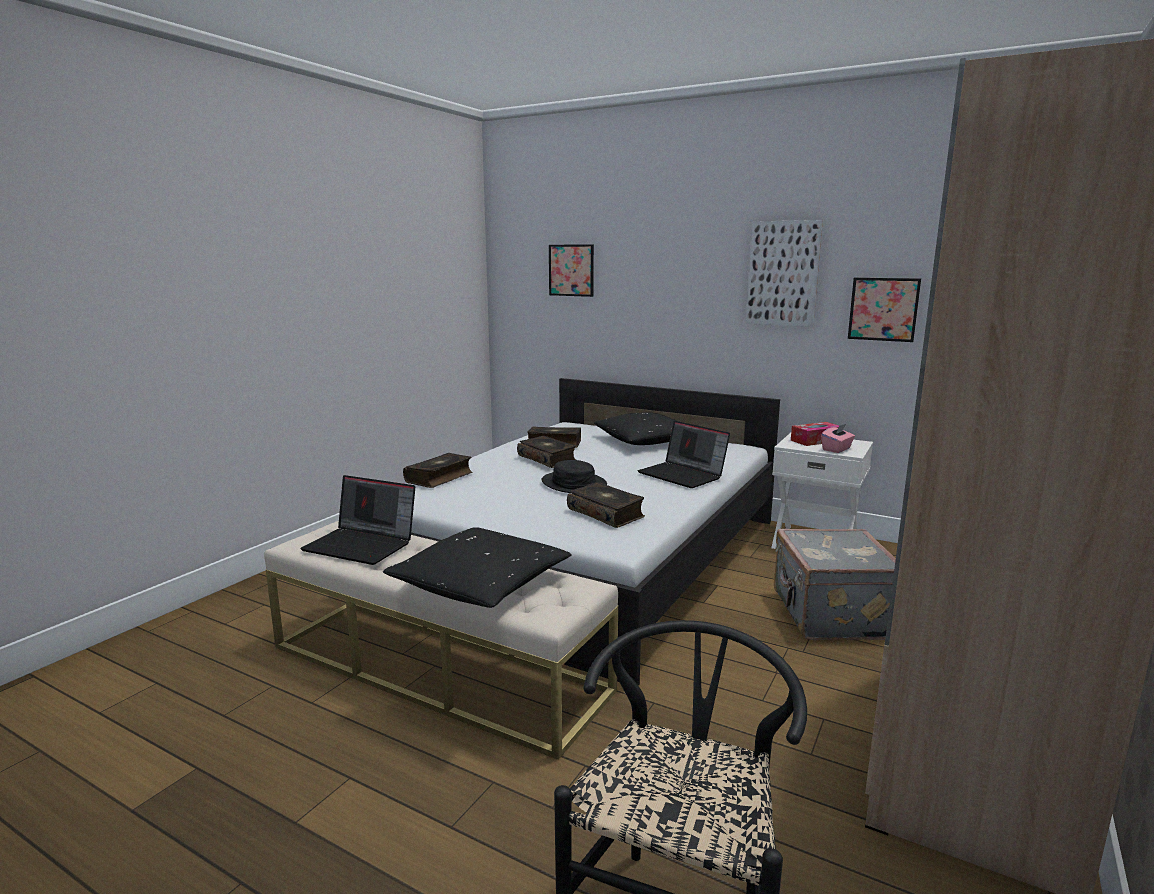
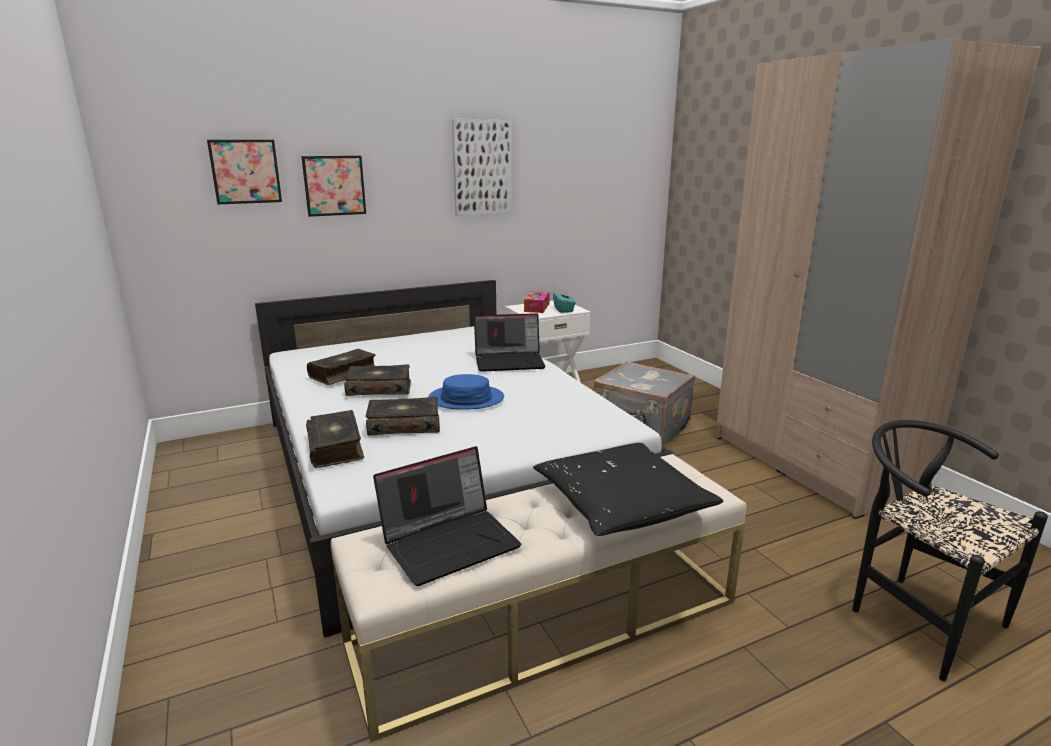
camera: 55 degrees left, 5 degrees up
black hat [542,460,607,493] -> blue hat [428,374,504,410]
book [567,482,645,528] -> book moved to [365,397,440,435]
black pillow [594,412,676,445] -> none
pink tissue box [821,423,855,453] -> turquoise tissue box [553,289,576,313]
picture [848,278,921,342] -> picture moved to [301,156,366,217]

